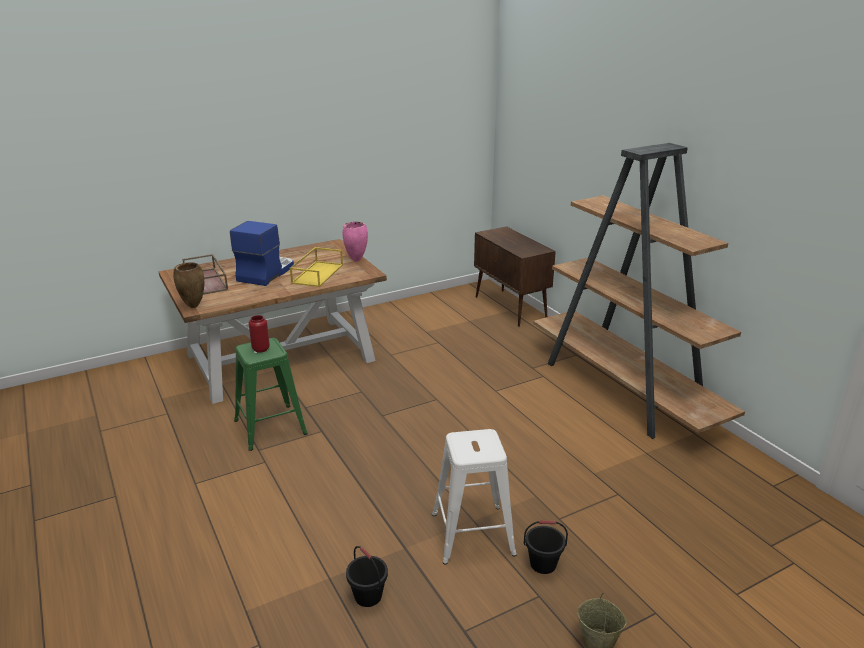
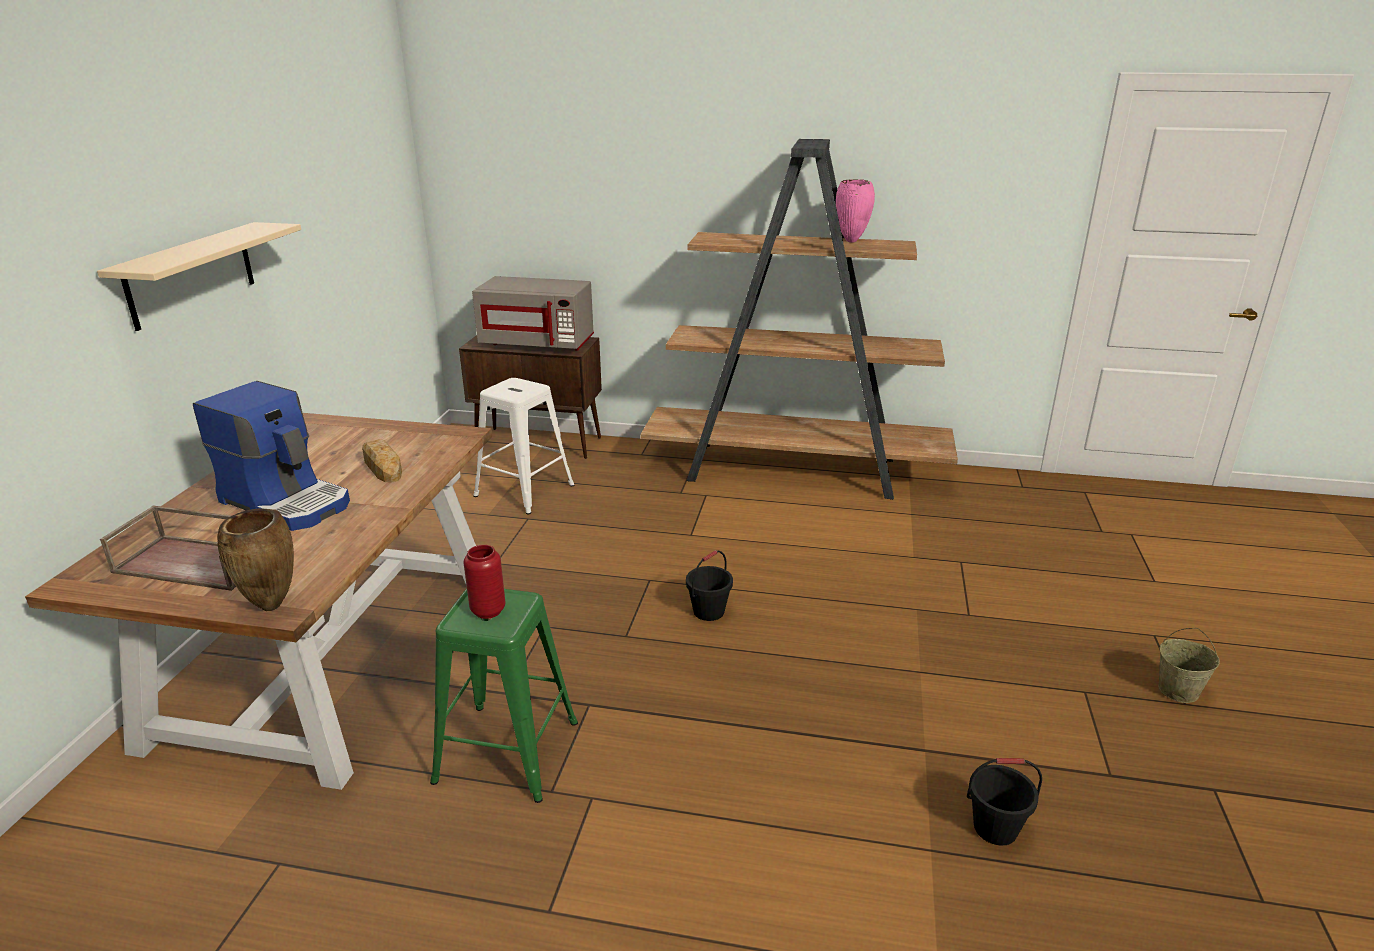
camera: 50 degrees left, 0 degrees up
coffee machine [230,221,294,286] -> coffee machine turned 150 degrees clockwise [193,381,350,531]
yellow tray [290,247,343,287] -> bread [362,439,402,483]
pink vase [342,222,368,262] -> pink vase moved to [836,179,875,242]
white stool [432,429,517,565] -> white stool moved to [473,378,575,514]
black bucket [524,520,568,574] -> black bucket moved to [686,550,733,621]
none -> beige shelf [97,222,301,331]
none -> grey microwave [472,276,594,350]

